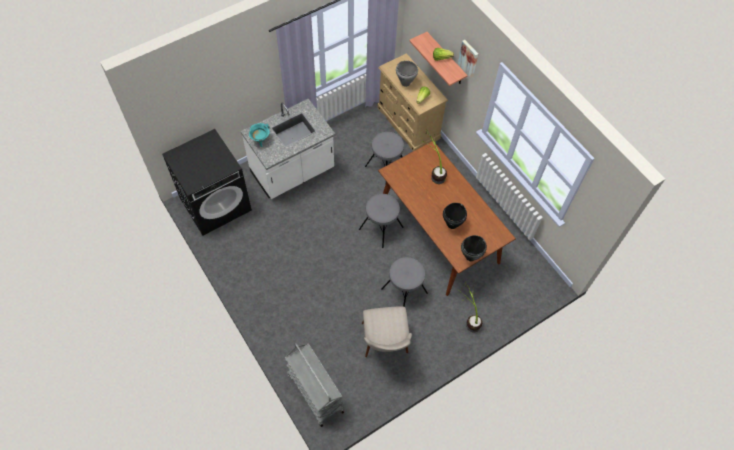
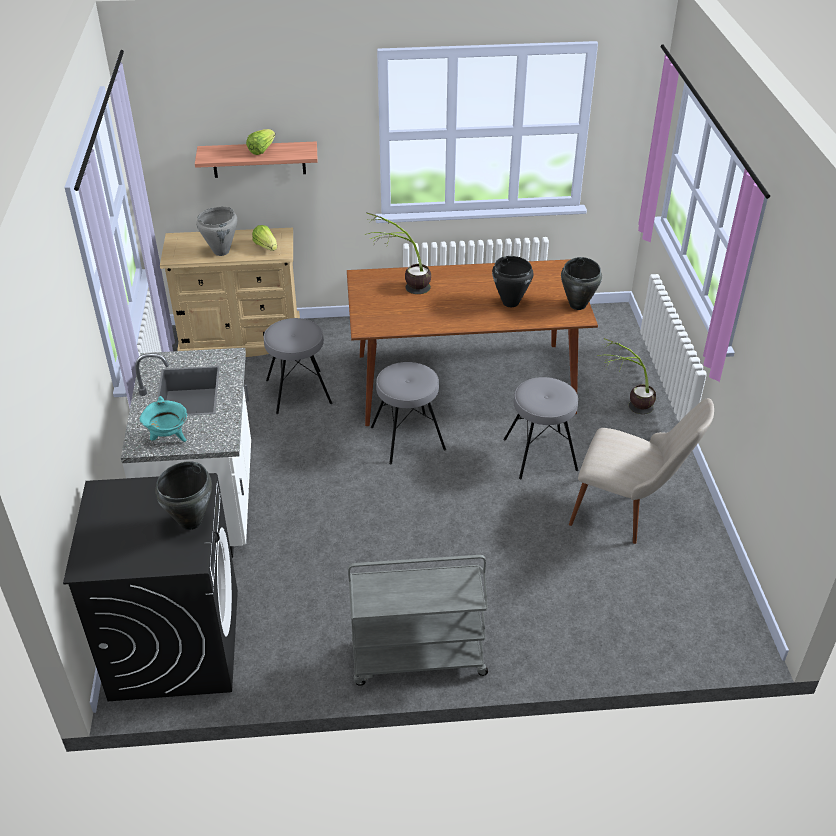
camera: 60 degrees left, 20 degrees down
grey cart [285,343,344,427] -> grey cart moved to [348,555,488,686]
picture [458,40,478,78] -> none
none -> black cooking pot [155,461,212,530]

